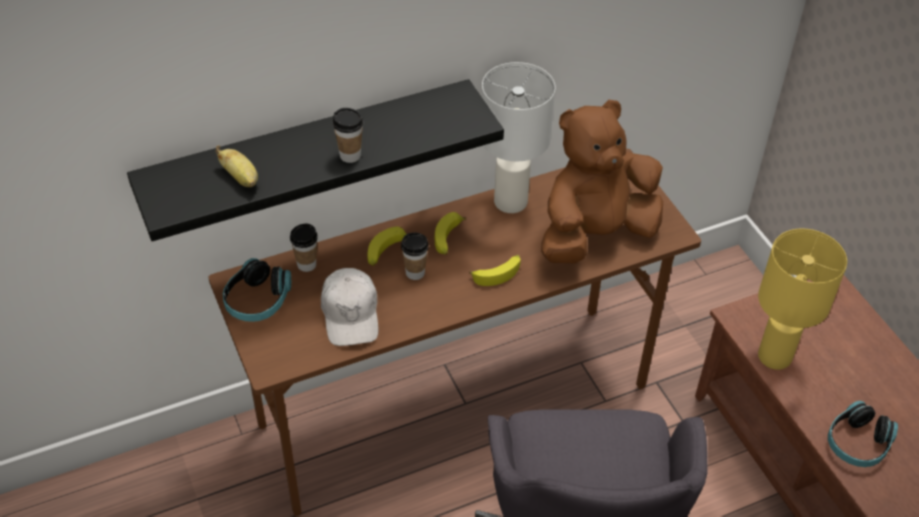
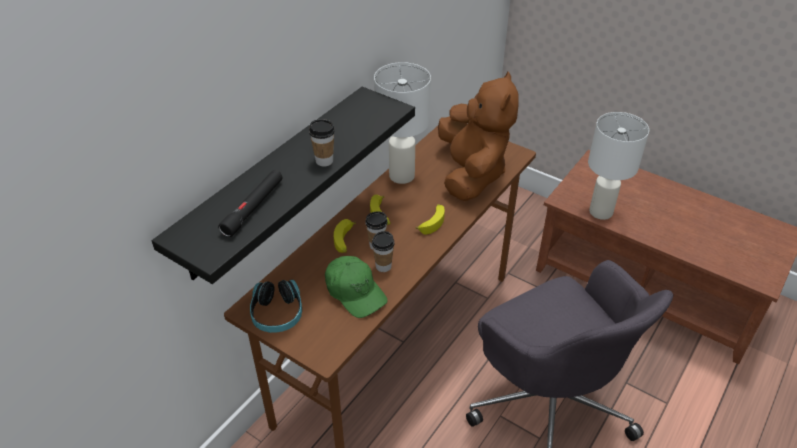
camera: 30 degrees left, 5 degrees down
banana [215,145,258,187] -> black flashlight [218,170,283,237]
cup [290,224,318,272] -> cup moved to [372,231,395,272]
white cap [321,268,378,346] -> green cap [325,256,388,318]
brown plush toy [541,100,663,263] -> brown plush toy turned 150 degrees clockwise [438,72,519,201]
yellow table lamp [758,228,847,370] -> white table lamp [588,112,649,220]
headphones [828,401,898,467] -> none

